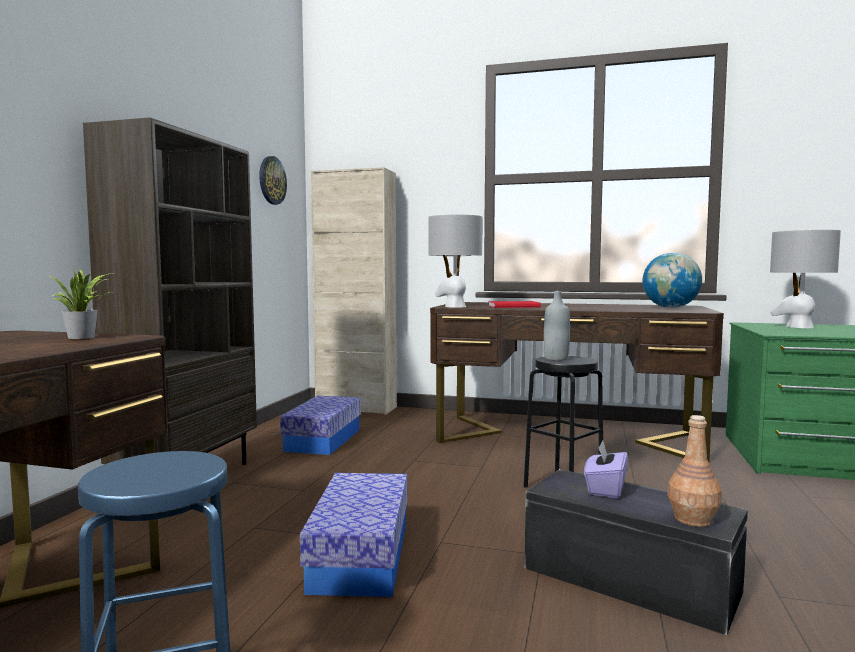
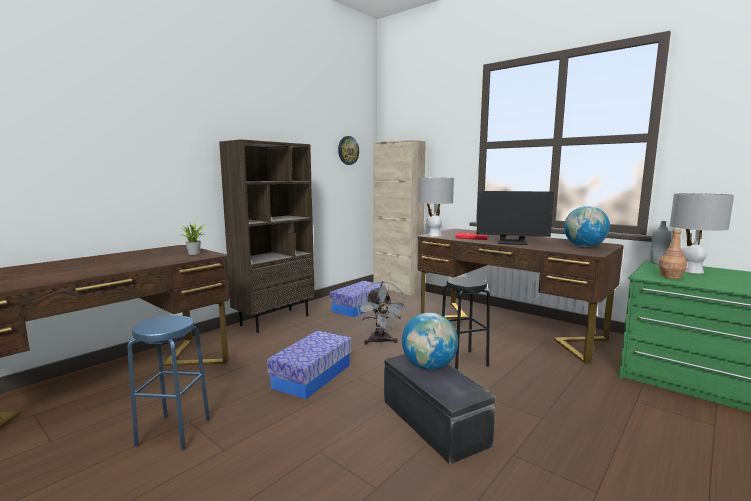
camera: 25 degrees right, 5 degrees up
grey bottle [544,291,570,361] -> grey bottle moved to [650,221,671,264]
purple tissue box [584,441,628,498] -> globe [402,313,458,370]
brown bottle [667,415,722,527] -> brown bottle moved to [658,228,687,279]
none -> grey fan [357,281,407,345]
none -> monitor [477,191,554,245]

